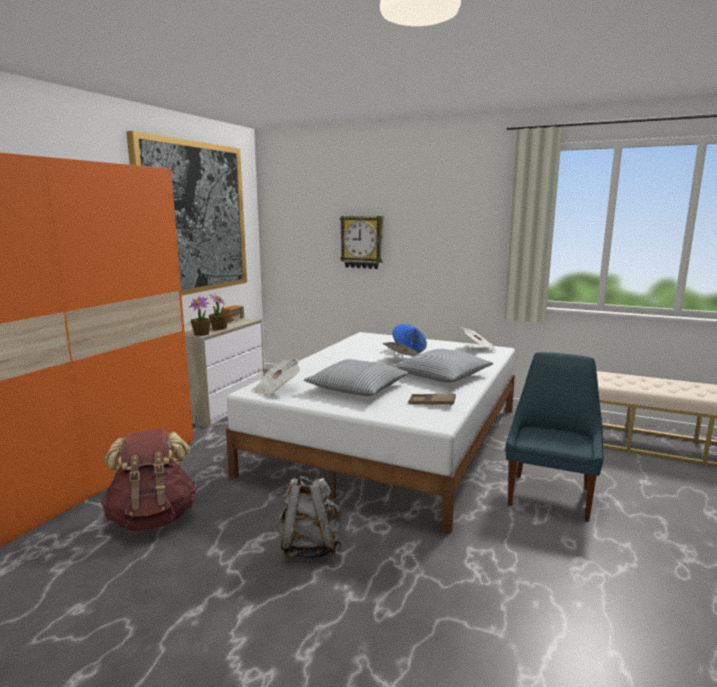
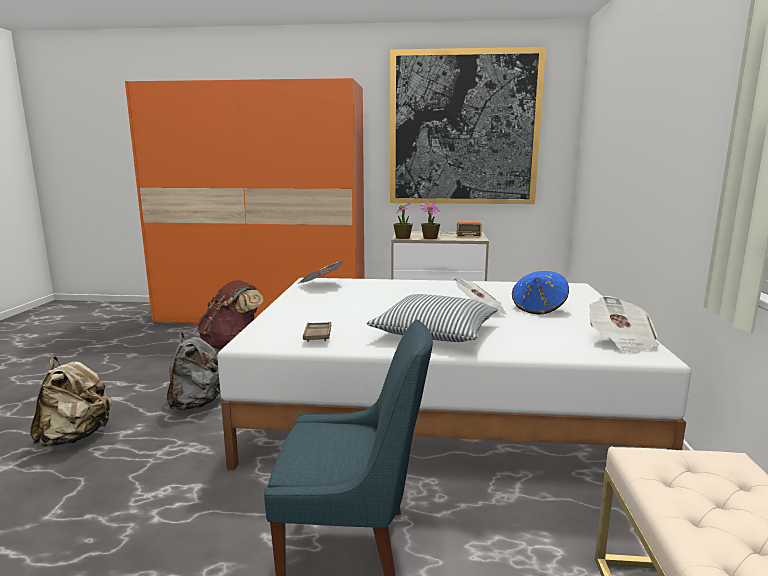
camera: 70 degrees right, 0 degrees up
pillow [304,359,409,396] -> none
wall clock [340,216,384,269] -> none
none -> beige backpack [30,356,112,447]

